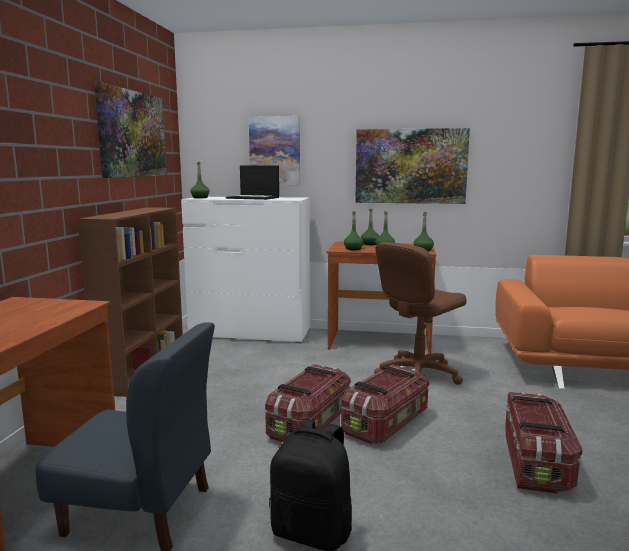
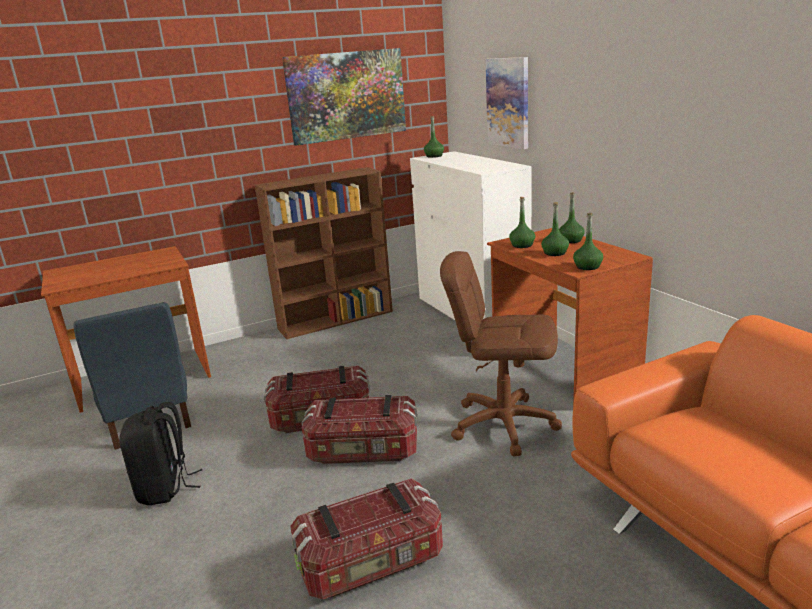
camera: 55 degrees right, 10 degrees up
laptop [226,166,279,200] -> none
picture [355,128,470,204] -> none

